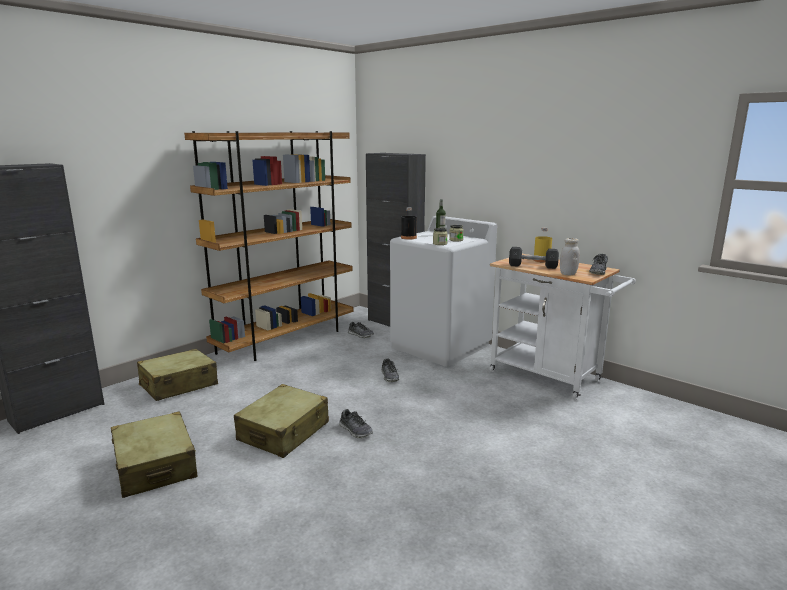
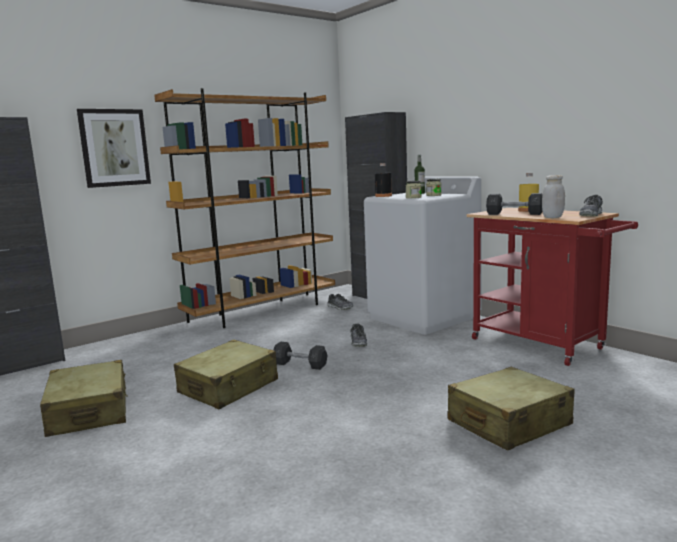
camera: 10 degrees right, 5 degrees down
beige suitcase [137,349,218,401] -> beige suitcase moved to [448,367,574,451]
shoe [339,409,373,438] -> none
white cart [489,254,636,400] -> red cart [466,208,638,366]
none -> picture [77,109,151,188]
none -> grey dumbbell [274,342,328,370]

